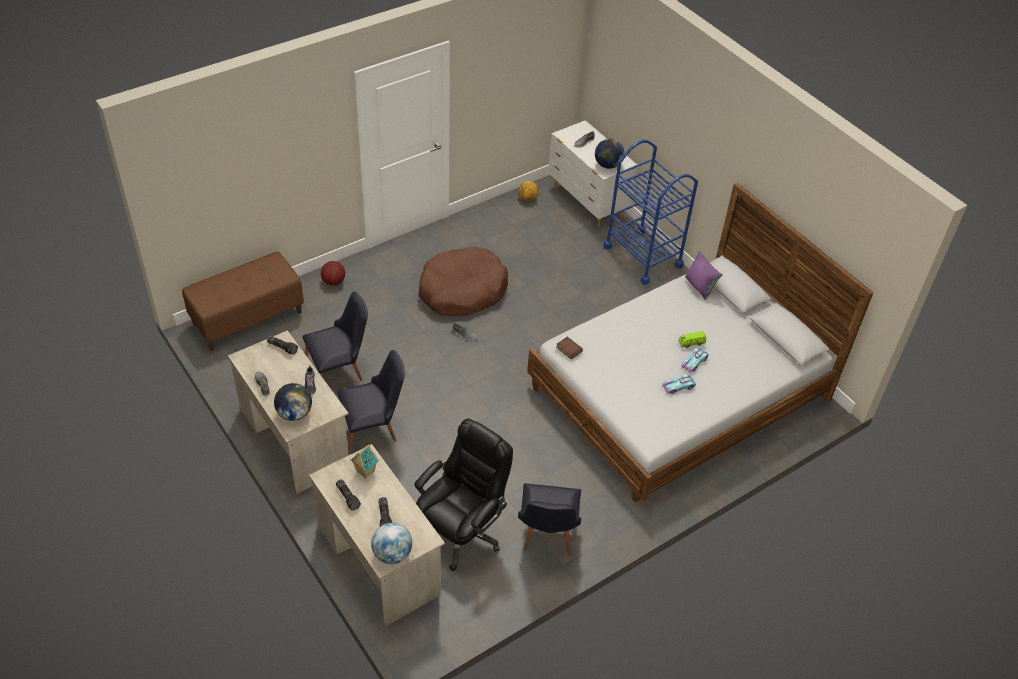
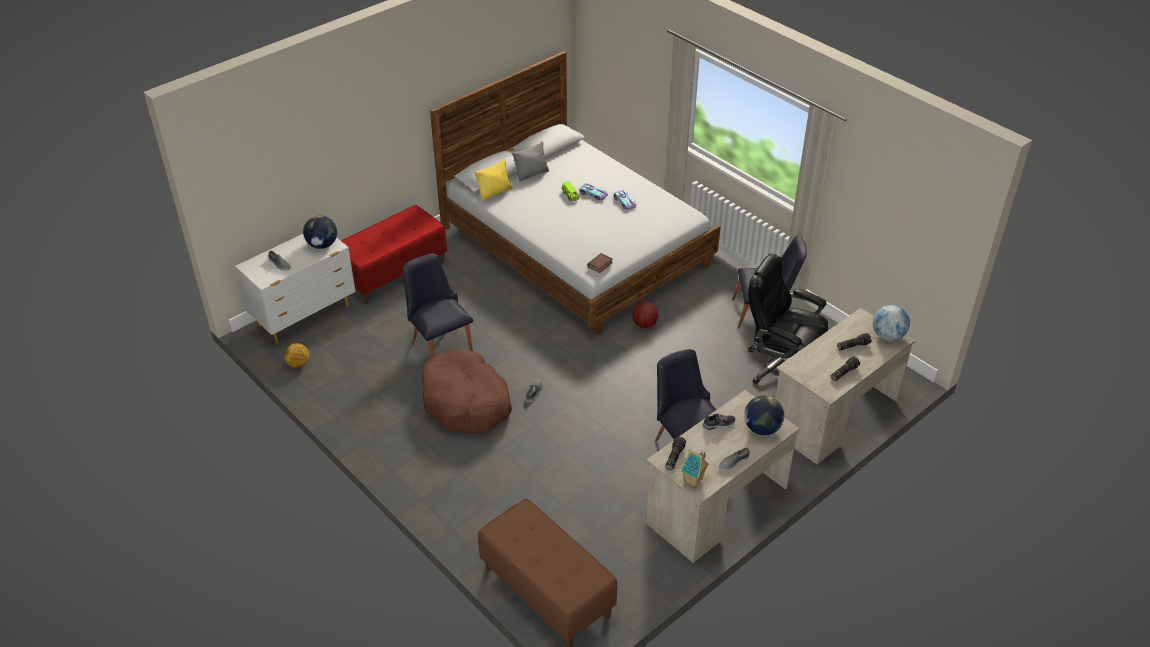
camera: 95 degrees left, 5 degrees down
black chair [302,292,368,381] -> black chair moved to [402,254,473,358]
basketball [321,261,345,286] -> basketball moved to [632,302,658,328]
toy house [351,444,379,479] -> toy house moved to [680,450,709,487]
blue cart [603,140,698,285] -> red bench [341,205,447,304]
purple pillow [685,251,723,300] -> yellow pillow [474,159,512,201]
none -> grey pillow [512,141,549,182]

